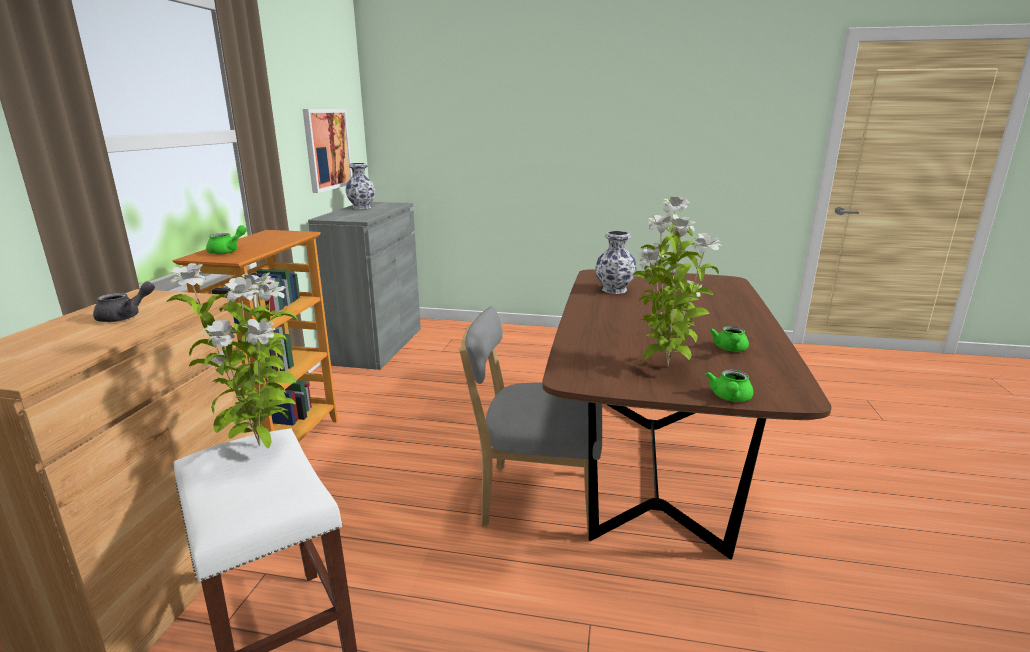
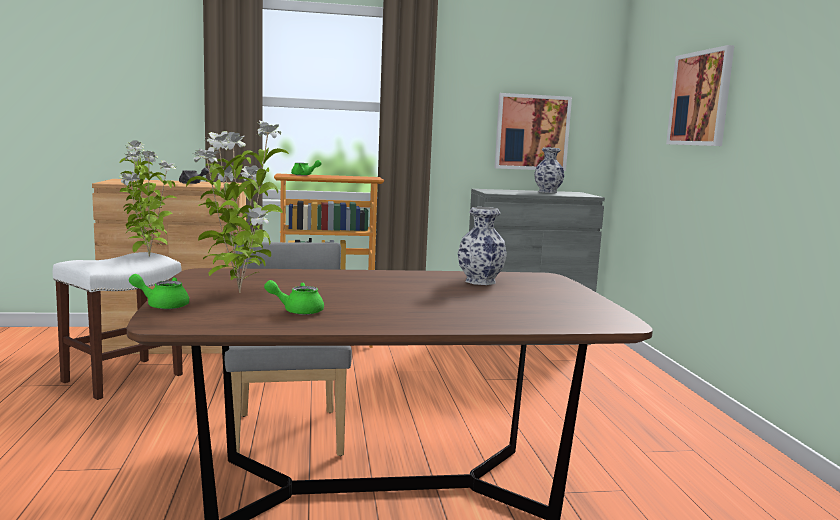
camera: 70 degrees right, 10 degrees down
none -> picture [666,45,734,146]

